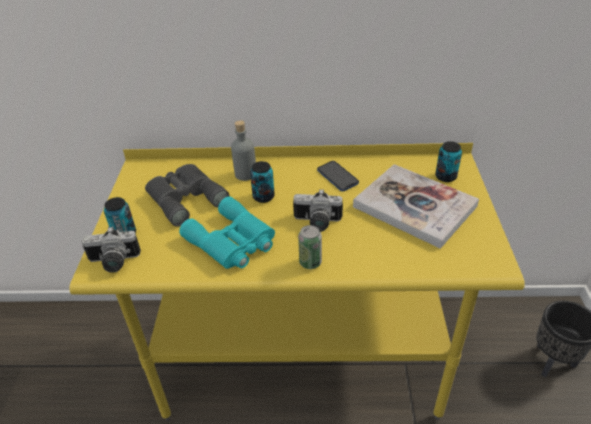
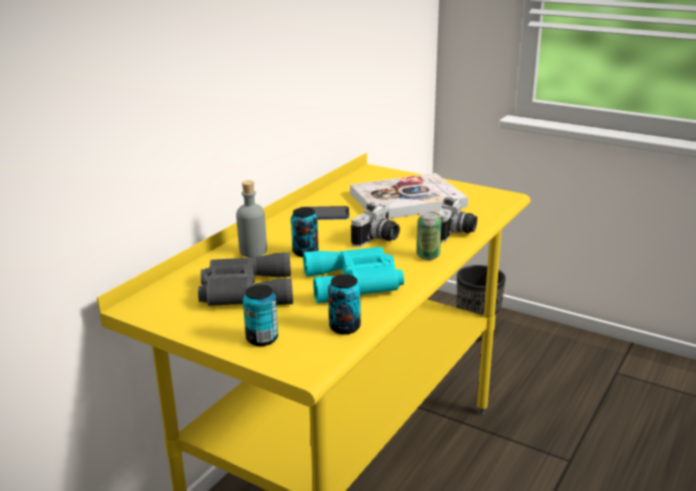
camera: 60 degrees left, 15 degrees down
camera [81,226,141,273] -> camera moved to [438,197,477,242]
can [435,141,462,182] -> can moved to [328,274,361,334]

